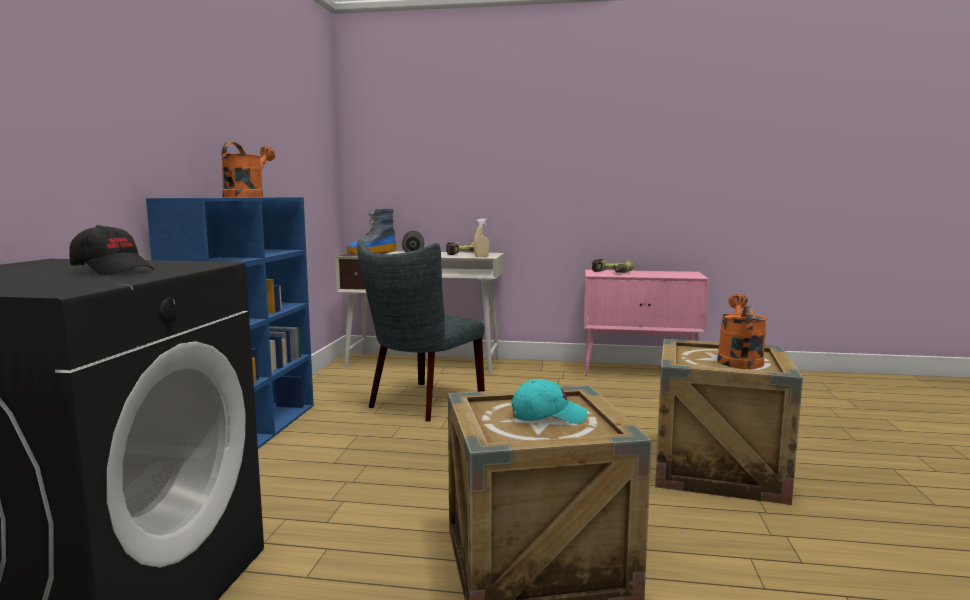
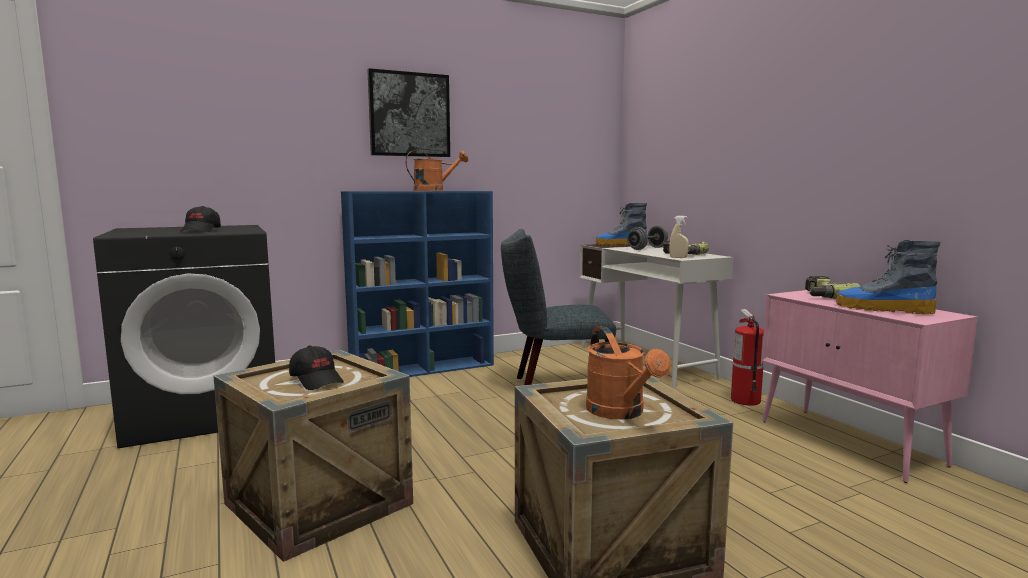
camera: 55 degrees right, 0 degrees up
turquoise cap [512,379,587,424] -> black cap [289,345,344,390]
orange watering can [717,294,767,369] -> orange watering can turned 90 degrees clockwise [586,326,671,419]
none -> picture [367,68,450,157]
none -> fire extinguisher [731,309,764,406]
none -> boot [836,240,940,314]

